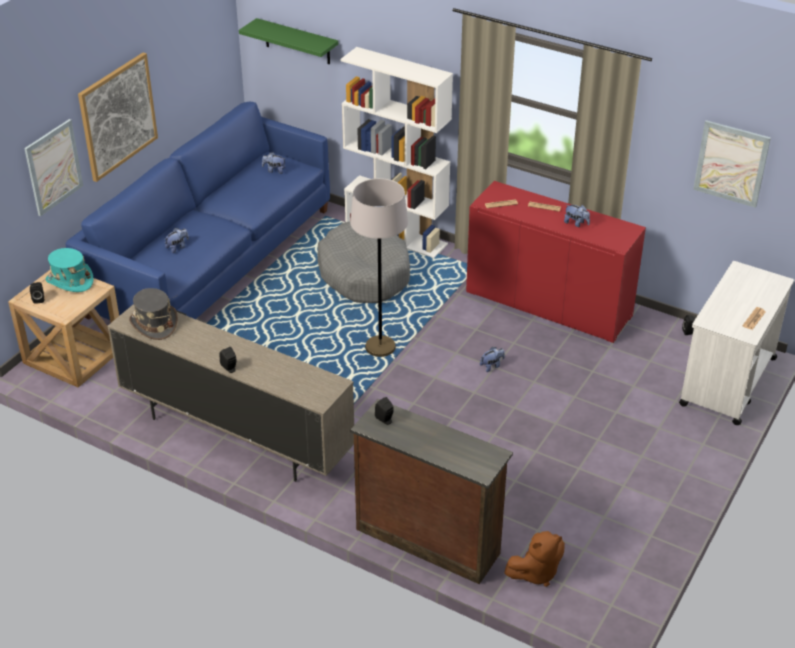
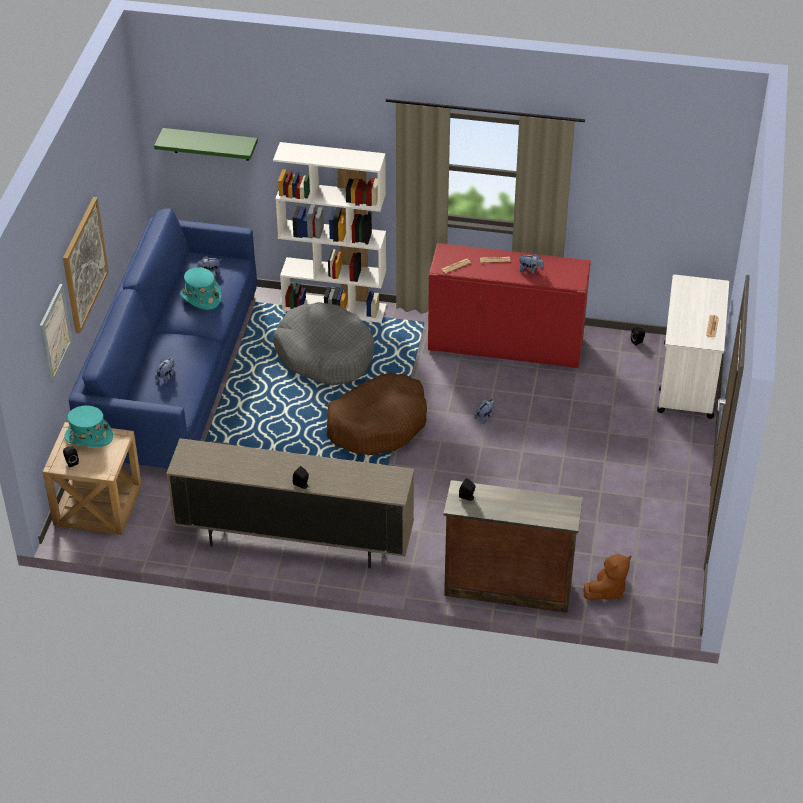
camera: 20 degrees left, 5 degrees up
grey hat [129,288,178,340] -> none
grey floor lamp [350,178,408,357] -> brown dog bed [327,373,427,455]
picture [693,120,771,208] -> none
none -> turquoise hat [180,267,222,310]

